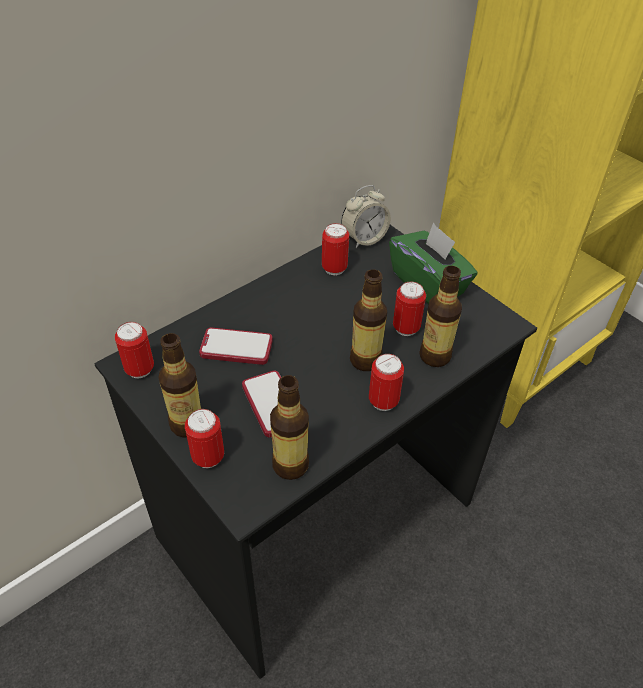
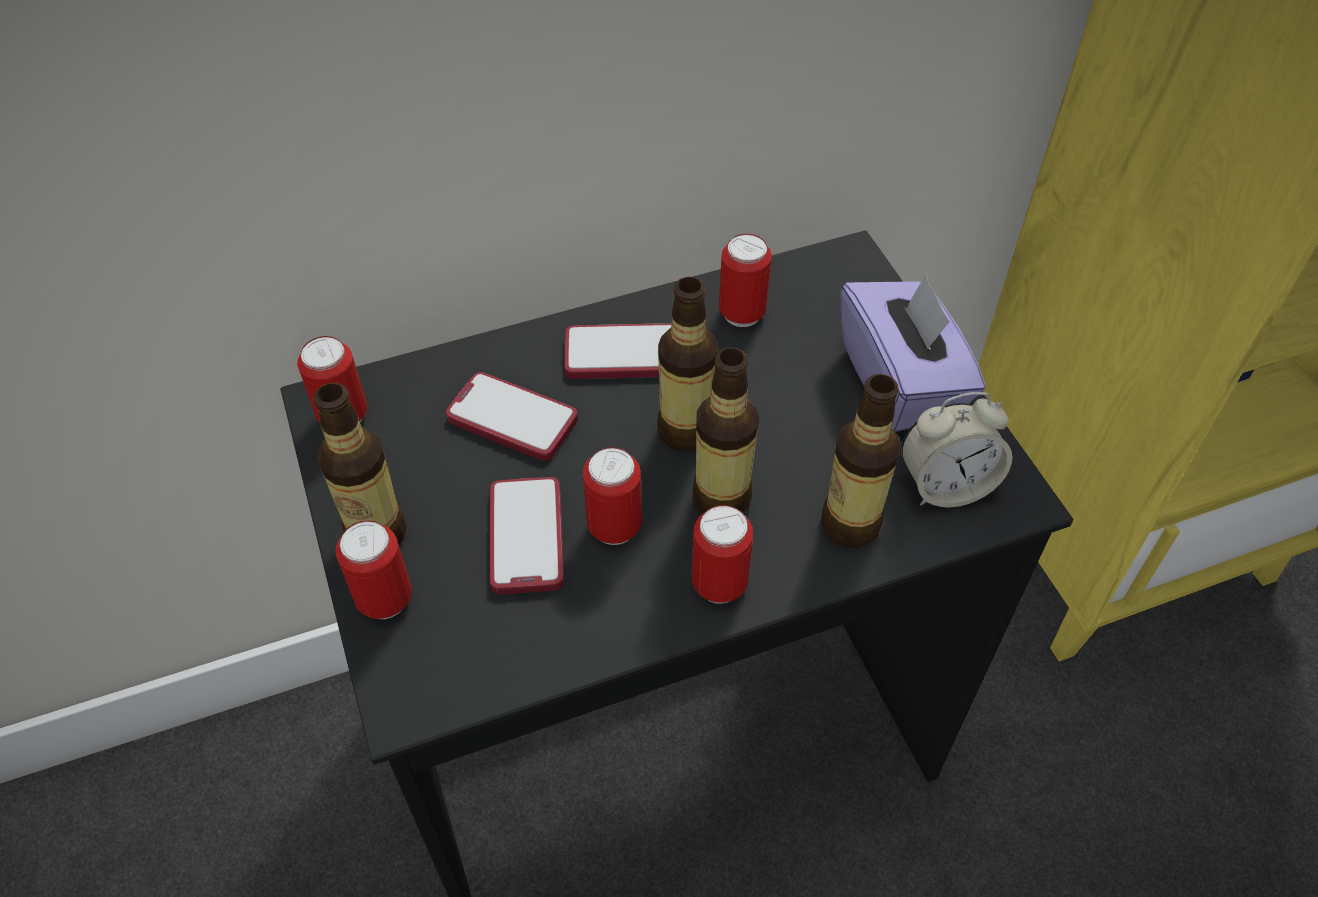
camera: 20 degrees right, 5 degrees up
bottle [270,375,309,480] -> bottle moved to [657,277,718,451]
alarm clock [341,185,391,248] -> alarm clock moved to [902,392,1013,508]
green tissue box [389,222,478,304] -> purple tissue box [840,274,986,432]
can [393,282,426,336] -> can moved to [583,447,642,545]
none -> phone [564,323,671,379]

